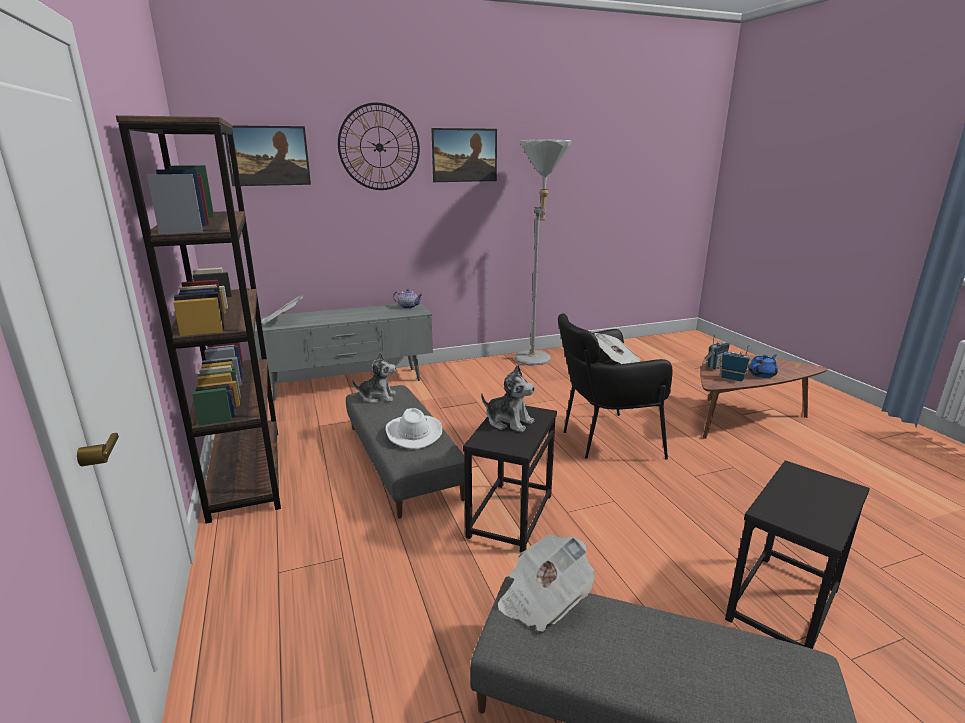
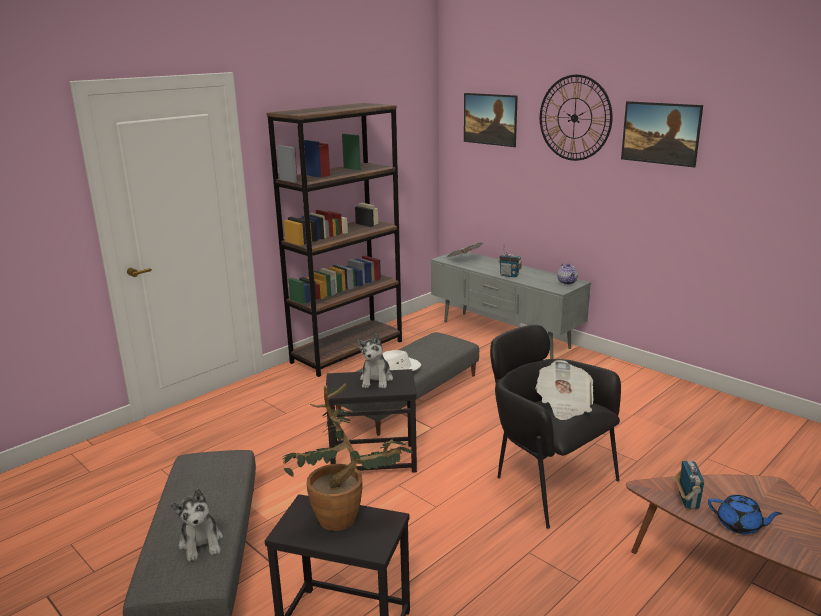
camera: 65 degrees right, 0 degrees up
plush toy [352,353,396,403] -> plush toy moved to [171,489,223,562]
newspaper [498,534,595,632] -> none
grey floor lamp [514,140,572,365] -> none
radio [705,333,730,370] -> radio moved to [498,243,522,278]
none -> potted plant [283,384,413,531]

